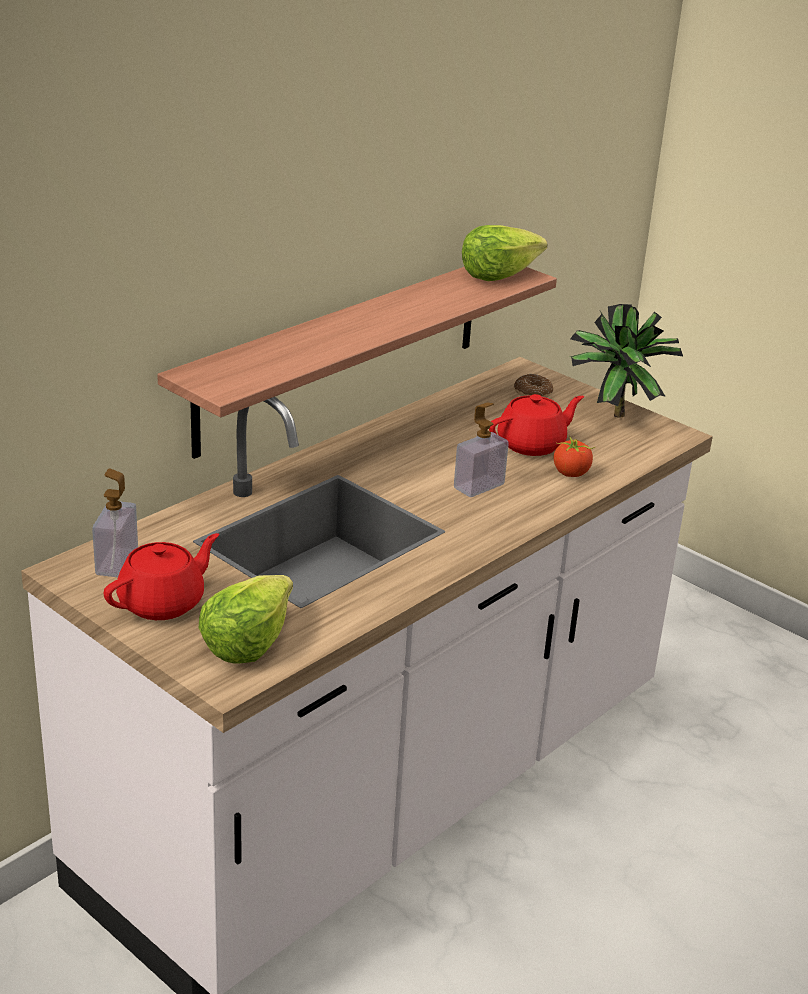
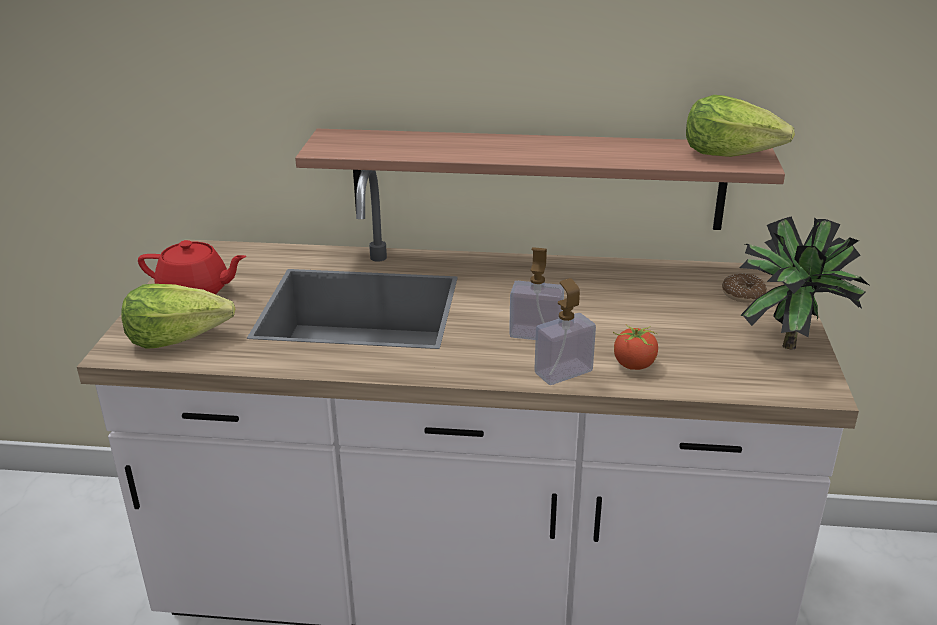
camera: 55 degrees right, 0 degrees up
soap dispenser [92,469,138,577] -> soap dispenser moved to [534,278,596,385]
red teapot [489,394,584,456] -> none

